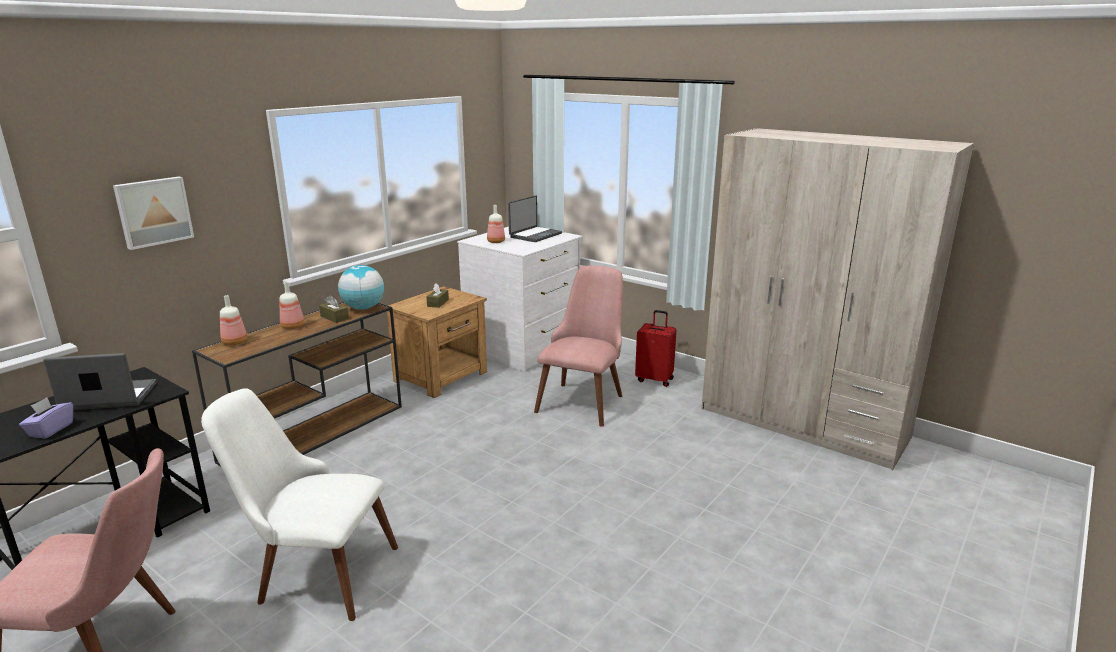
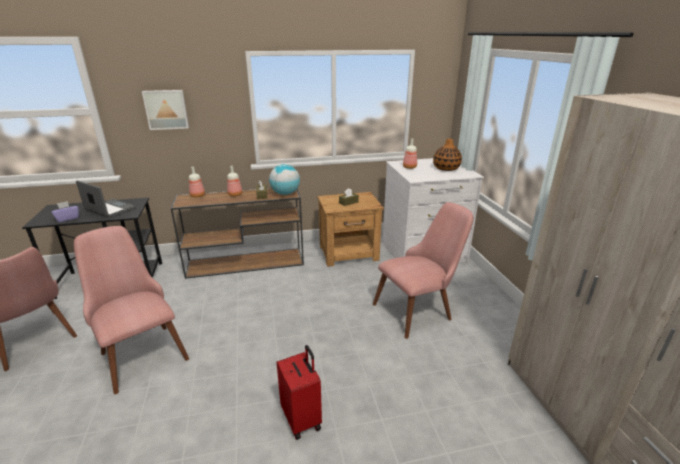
camera: 40 degrees right, 5 degrees up
white chair [201,388,398,621] -> pink chair [74,226,189,394]
laptop [508,195,562,242] -> vase [433,139,462,171]
red suitcase [635,310,677,387] -> red suitcase moved to [277,345,322,440]

